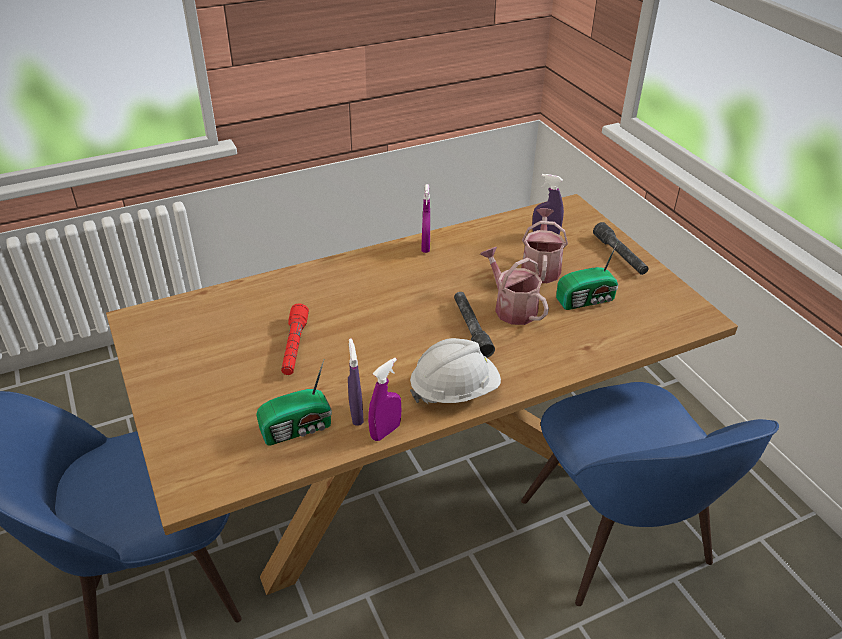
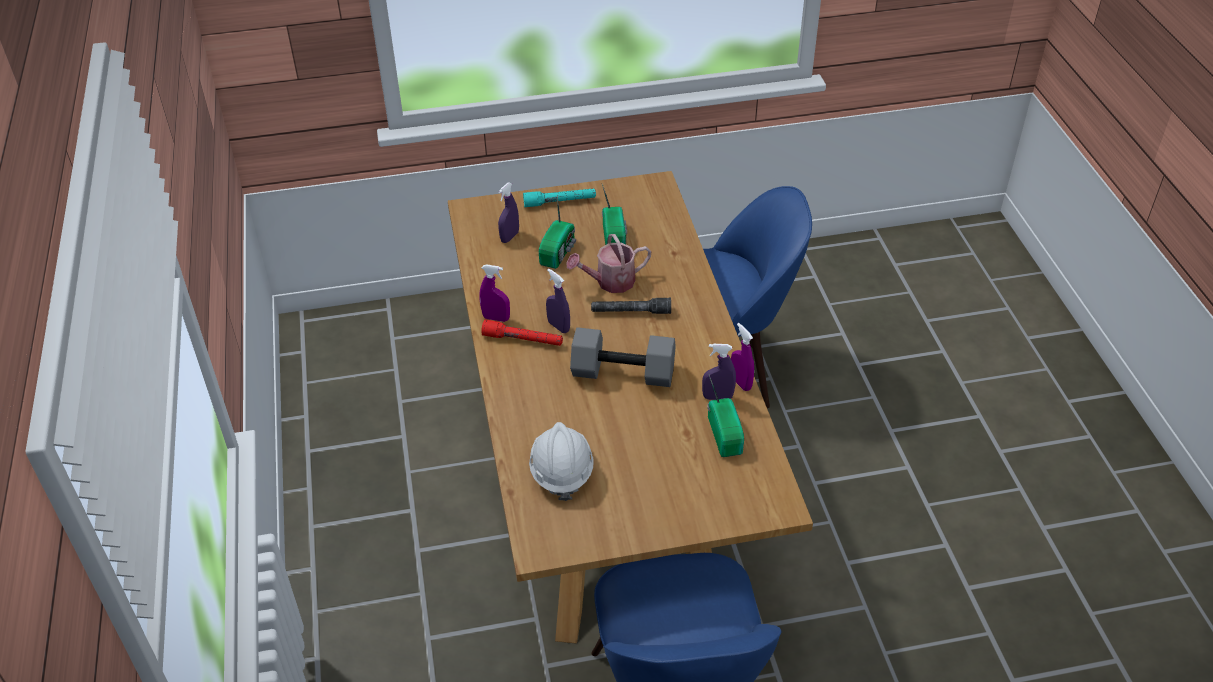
camera: 75 degrees left, 5 degrees up
red flashlight [281,304,309,375] -> red flashlight moved to [481,319,563,346]
white hard hat [410,338,501,404] -> white hard hat moved to [529,422,594,501]
watering can [521,208,568,283] -> radio [539,196,576,269]
grey flashlight [593,222,649,275] -> turquoise flashlight [523,189,596,207]
none -> purple spray bottle [546,269,570,333]
none -> grey dumbbell [570,327,676,387]

